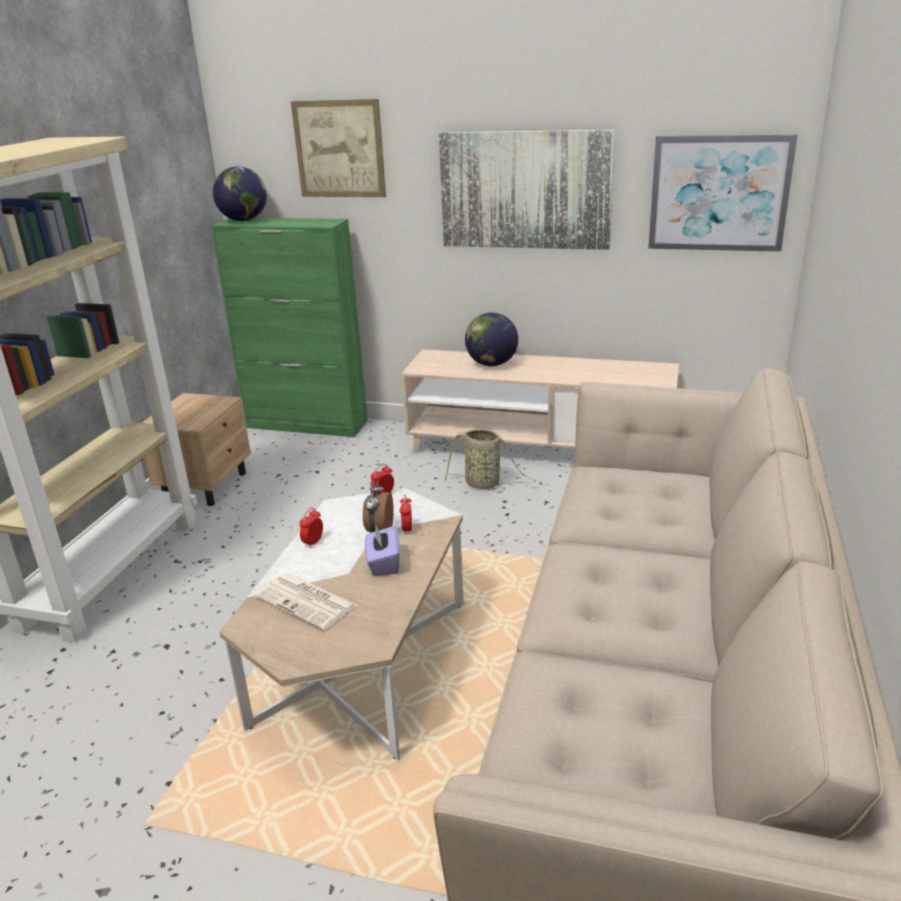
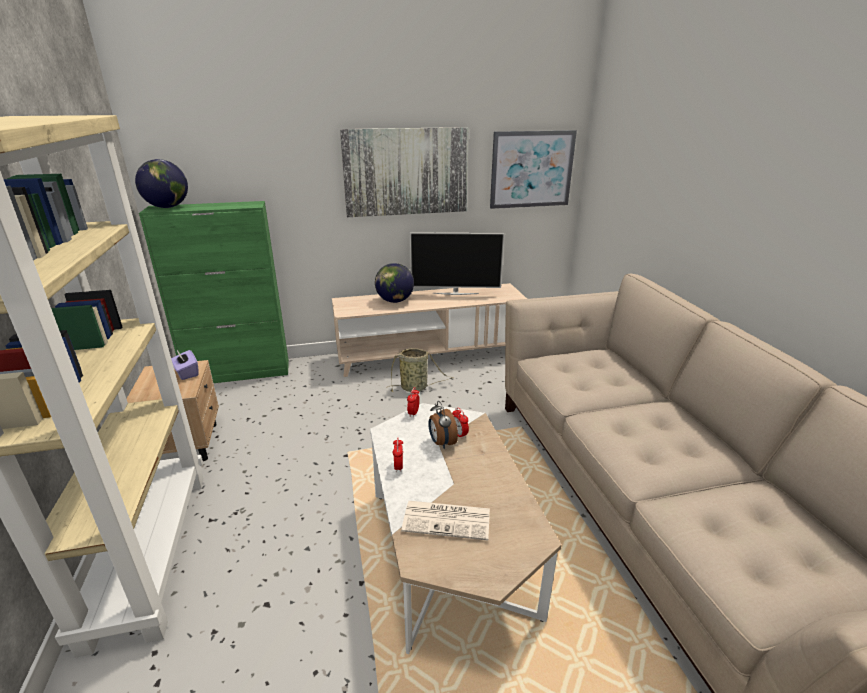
camera: 30 degrees left, 0 degrees up
picture [291,99,386,197] -> none
purple tissue box [365,525,400,576] -> purple tissue box moved to [171,350,198,380]
none -> television [410,232,505,295]

